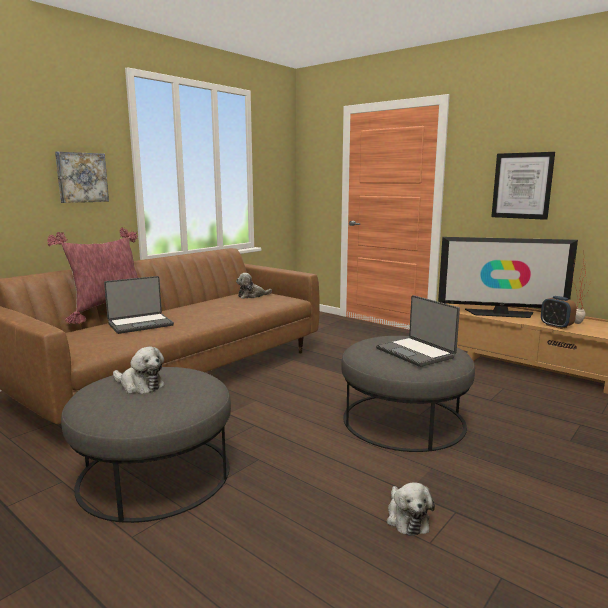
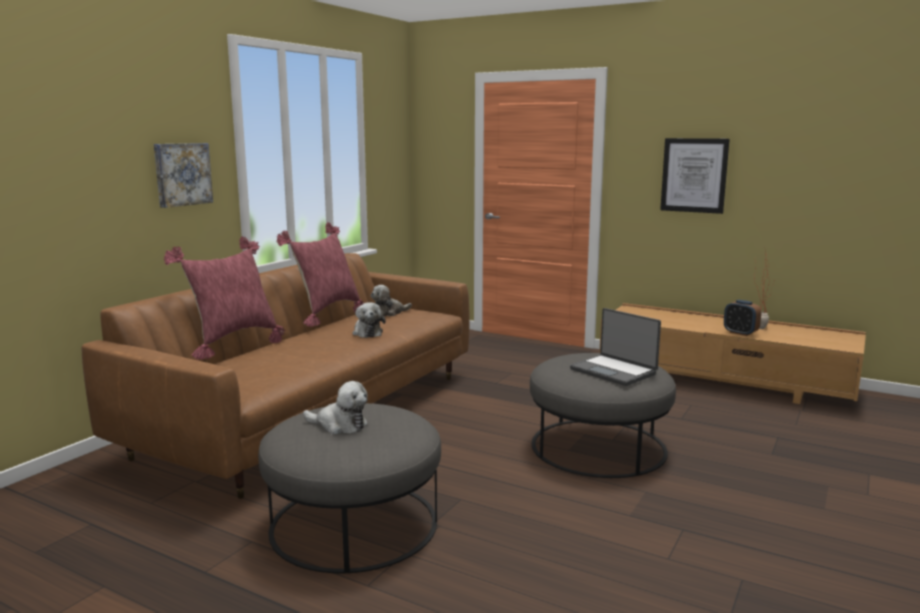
camera: 10 degrees left, 0 degrees up
laptop [104,276,174,334] -> none
plush toy [387,482,435,536] -> plush toy moved to [352,302,386,338]
television [438,237,578,318] -> none
none -> red pillow [276,223,364,327]

